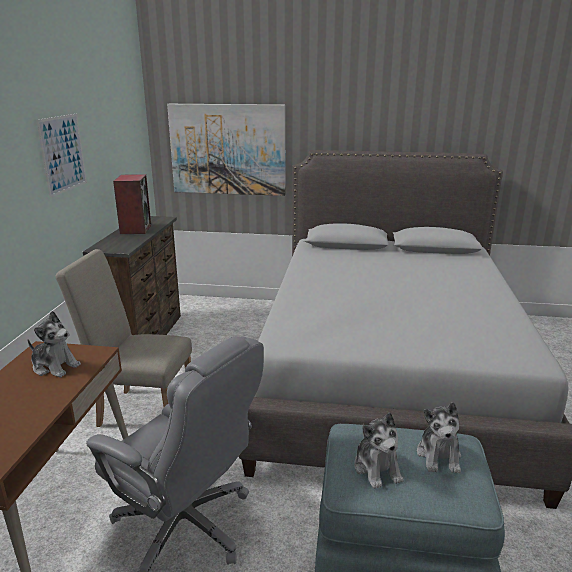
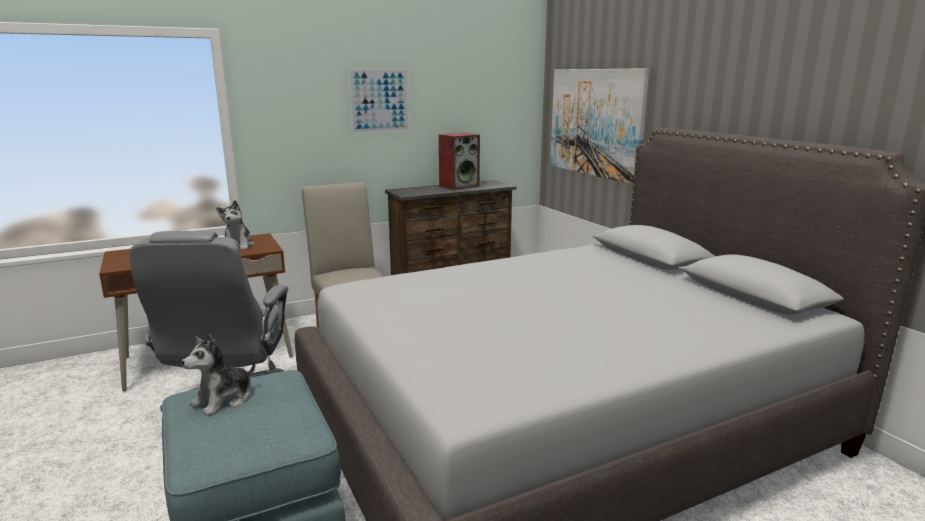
camera: 55 degrees right, 5 degrees down
plush toy [417,402,461,473] -> none

